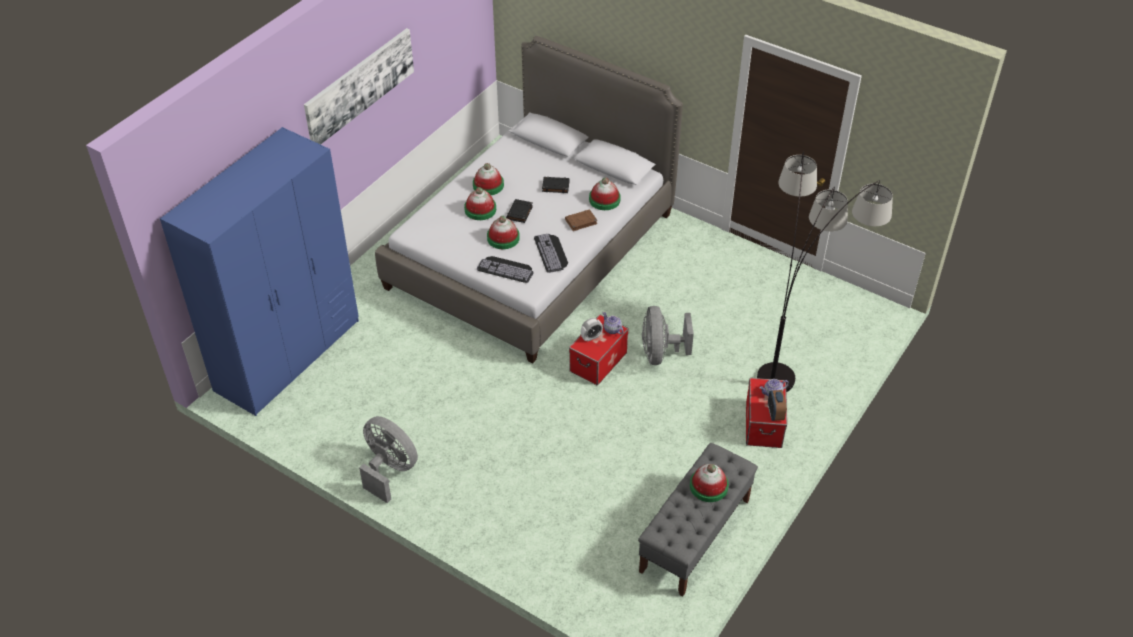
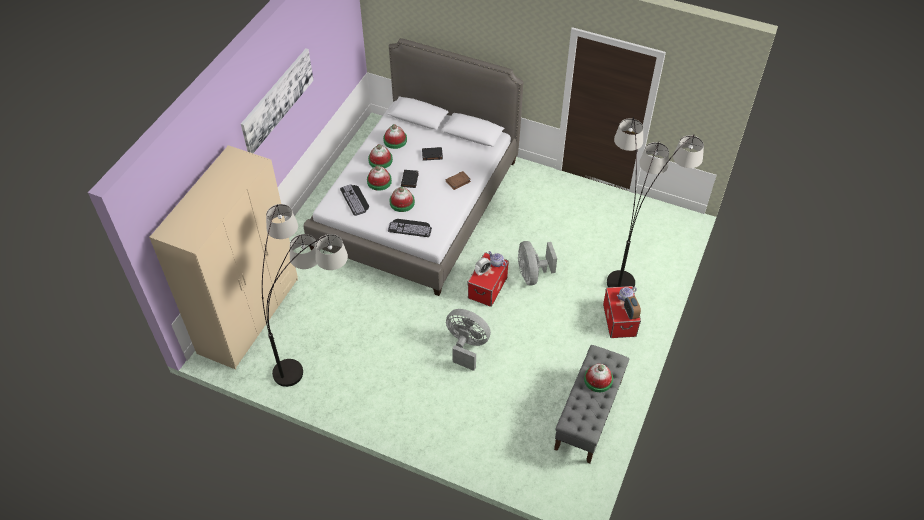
camera: 10 degrees left, 5 degrees up
blue wardrobe [160,127,359,416] -> beige wardrobe [149,145,298,369]
grey fan [359,416,418,503] -> grey fan moved to [446,309,491,371]
keyboard [534,234,568,273] -> keyboard moved to [340,185,369,216]
hat [589,177,621,210] -> hat moved to [383,124,407,149]
none -> floor lamp [262,204,348,387]

